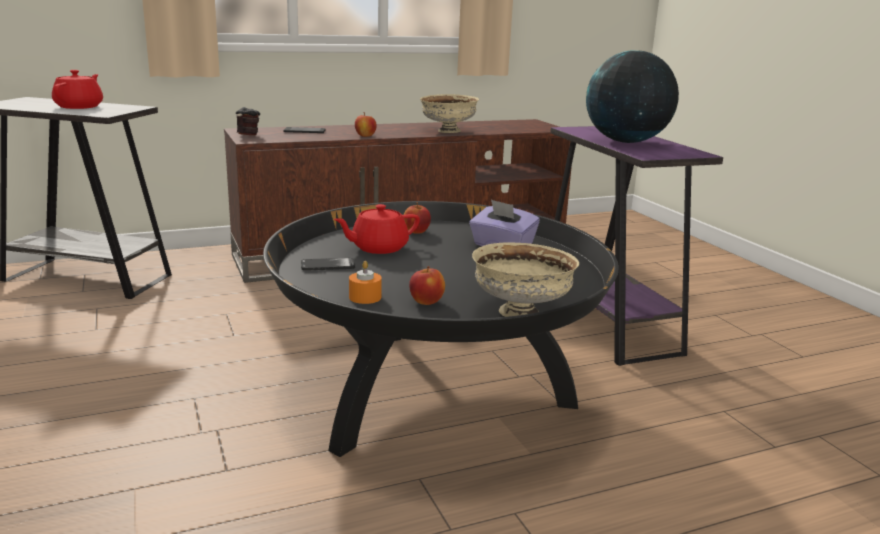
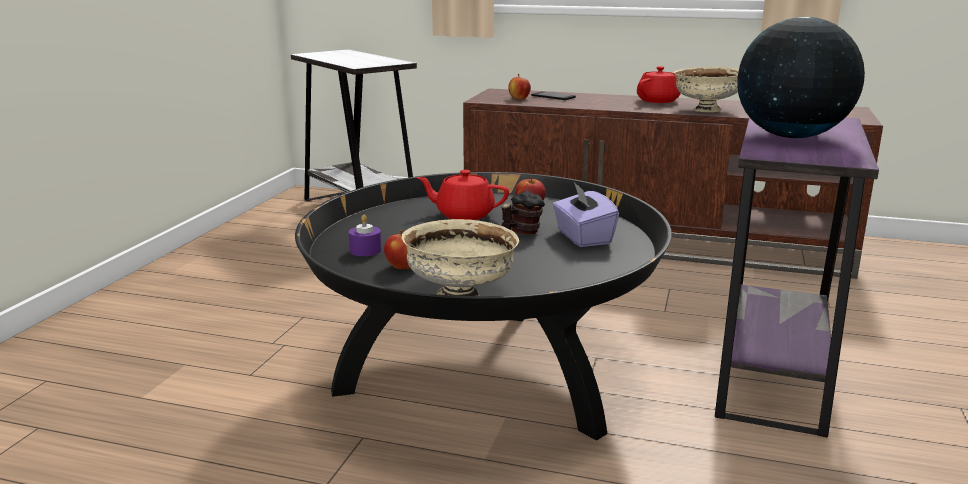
camera: 40 degrees right, 0 degrees up
red teapot [52,70,103,109] -> red teapot moved to [637,66,681,103]
mug [236,107,260,135] -> mug moved to [501,191,545,235]
phone [301,258,355,271] -> none
orange candle [349,261,382,304] -> purple candle [349,215,382,256]
apple [355,112,377,137] -> apple moved to [508,74,531,99]

